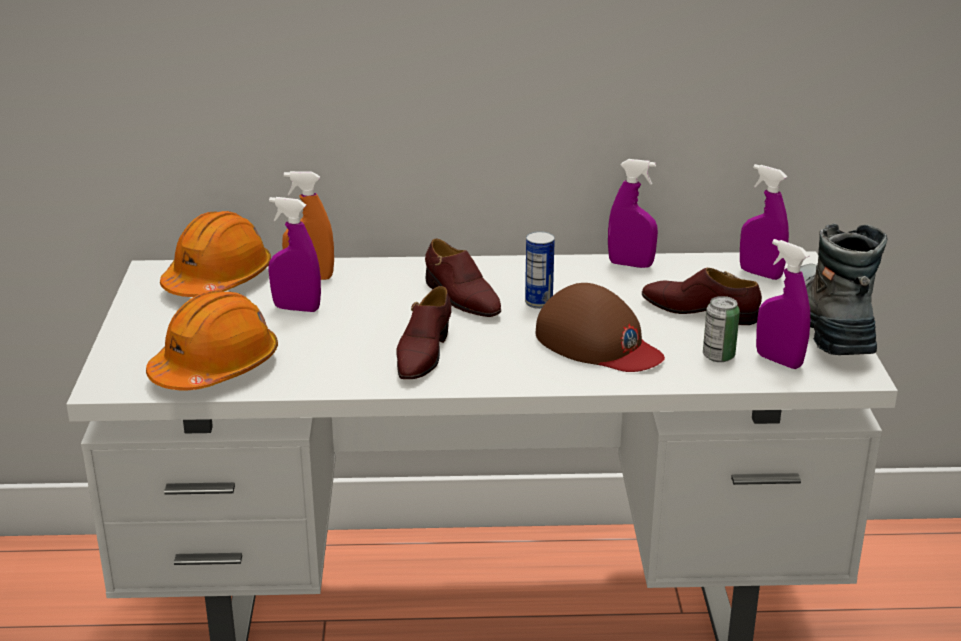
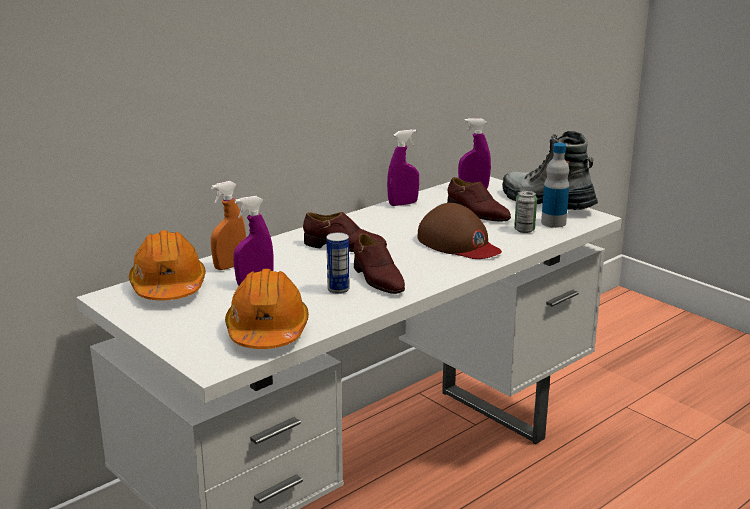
camera: 40 degrees left, 5 degrees down
can [525,231,555,309] -> can moved to [326,232,349,294]
brown cap [536,283,665,372] -> brown cap turned 45 degrees clockwise [418,203,502,259]
brown shoe [642,268,762,325] -> brown shoe turned 120 degrees counterclockwise [447,177,511,221]
purple spray bottle [756,239,810,369] -> bottle [541,143,569,228]

